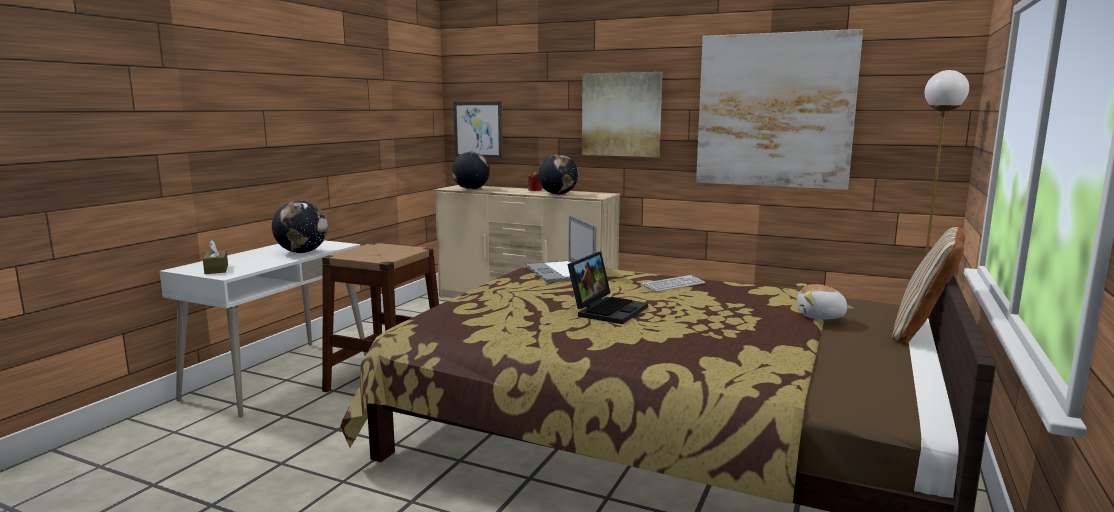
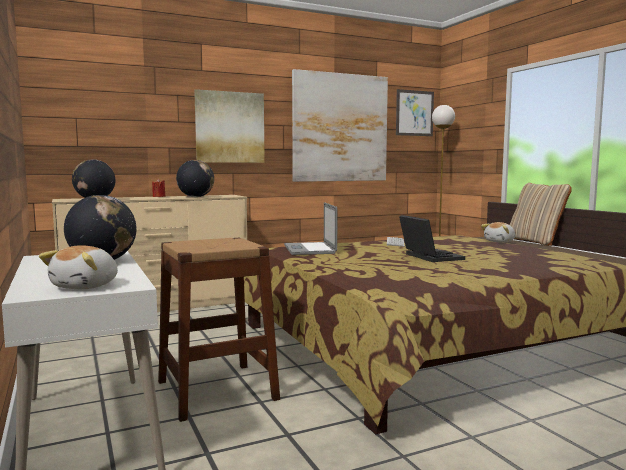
camera: 50 degrees left, 5 degrees down
brown tissue box [203,240,228,274] -> plush toy [39,245,118,289]
picture [453,102,503,158] -> picture moved to [396,89,434,136]
laptop [525,215,596,283] -> laptop turned 60 degrees clockwise [284,202,338,255]

